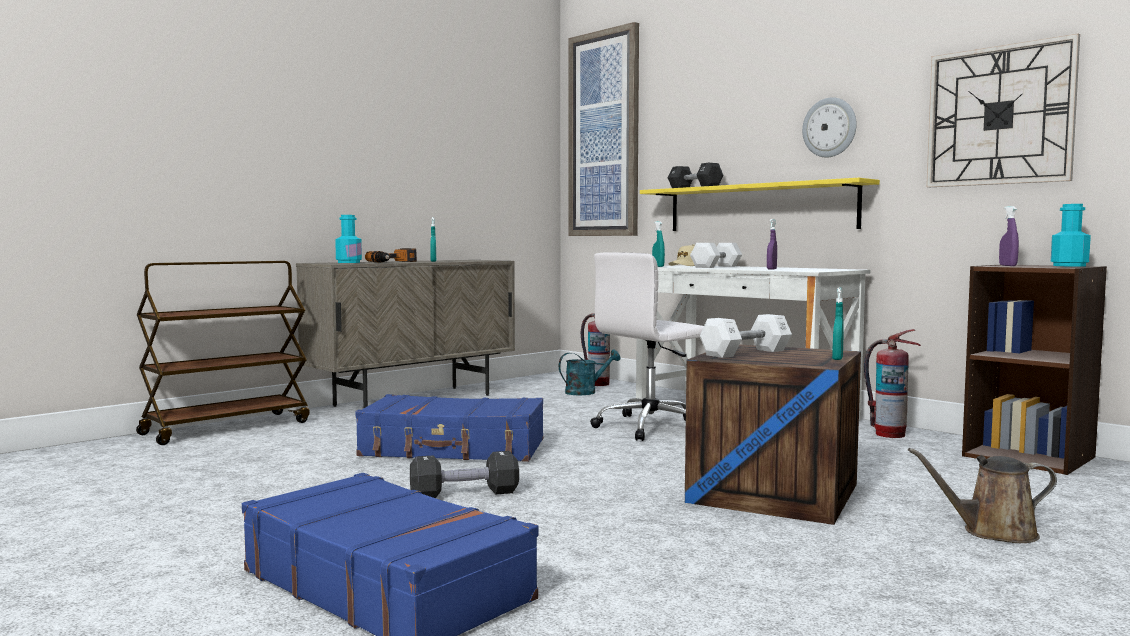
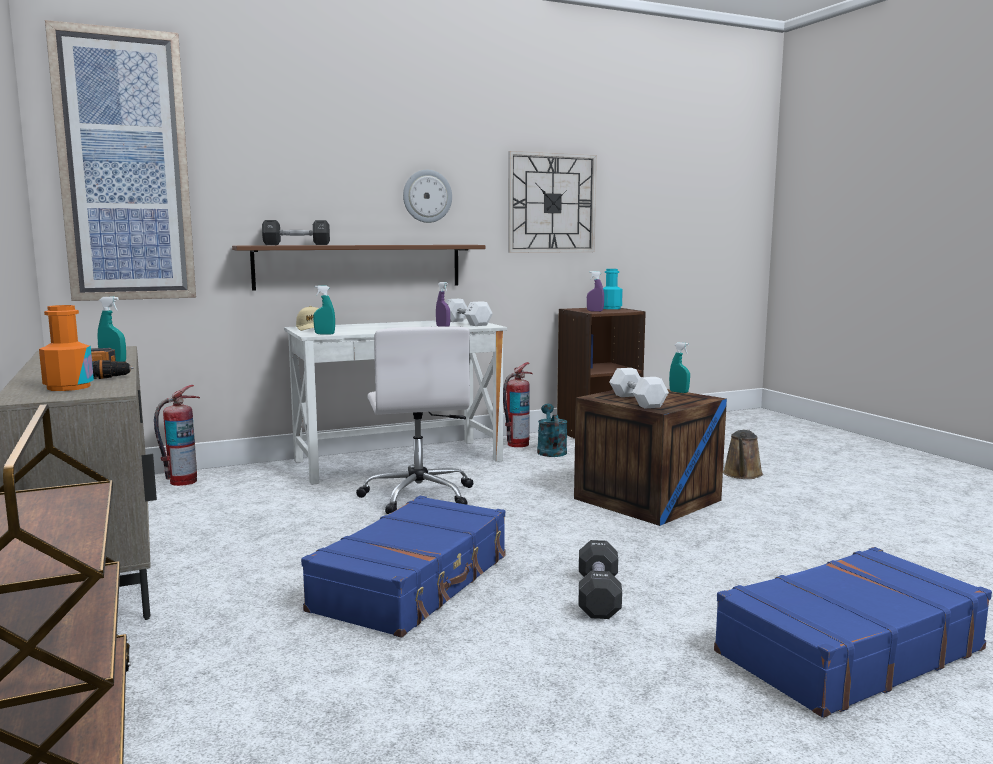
camera: 70 degrees left, 5 degrees up
turquoise bottle [335,215,362,263] -> orange bottle [39,305,94,391]
turquoise watering can [559,349,621,395] -> turquoise watering can moved to [537,404,567,457]
yellow shelf [640,178,880,231] -> brown shelf [232,245,485,291]
white dumbbell [690,243,742,268] -> white dumbbell moved to [446,299,493,326]

